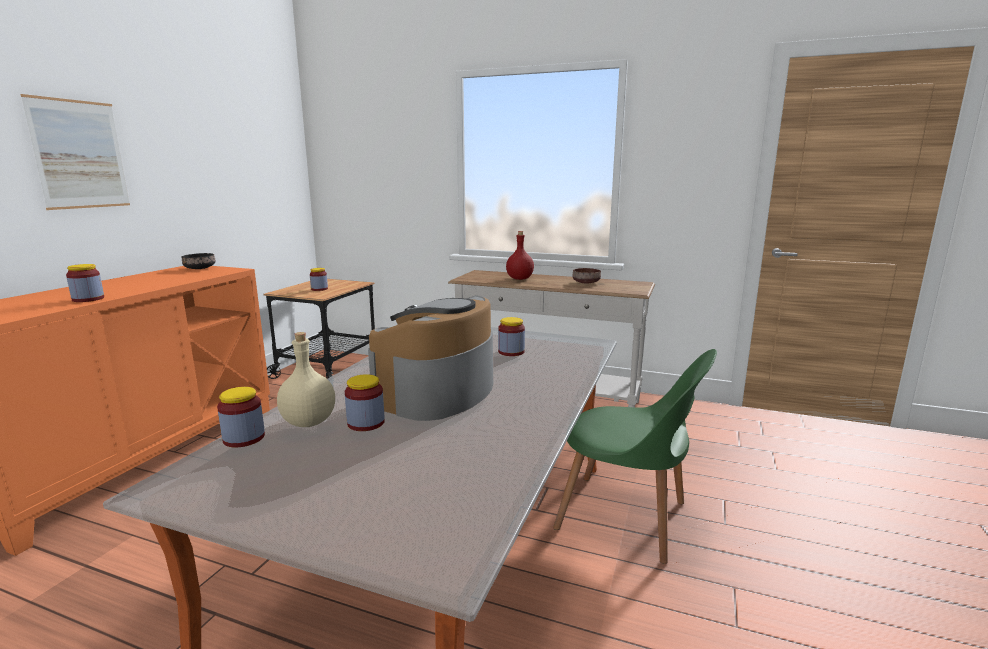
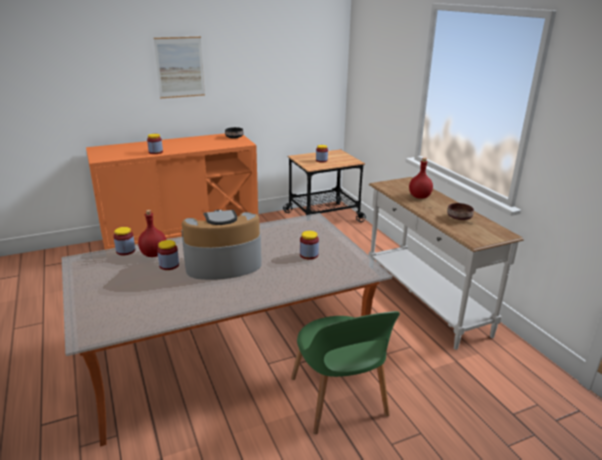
camera: 45 degrees right, 10 degrees up
beige bottle [277,332,335,427] -> red bottle [138,210,166,257]

